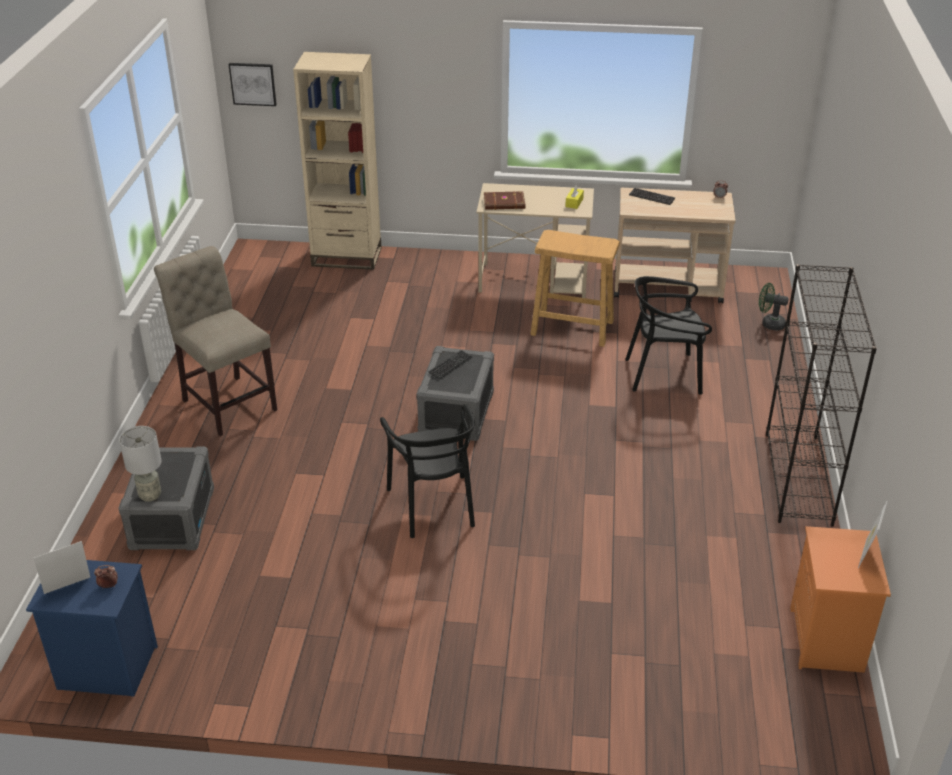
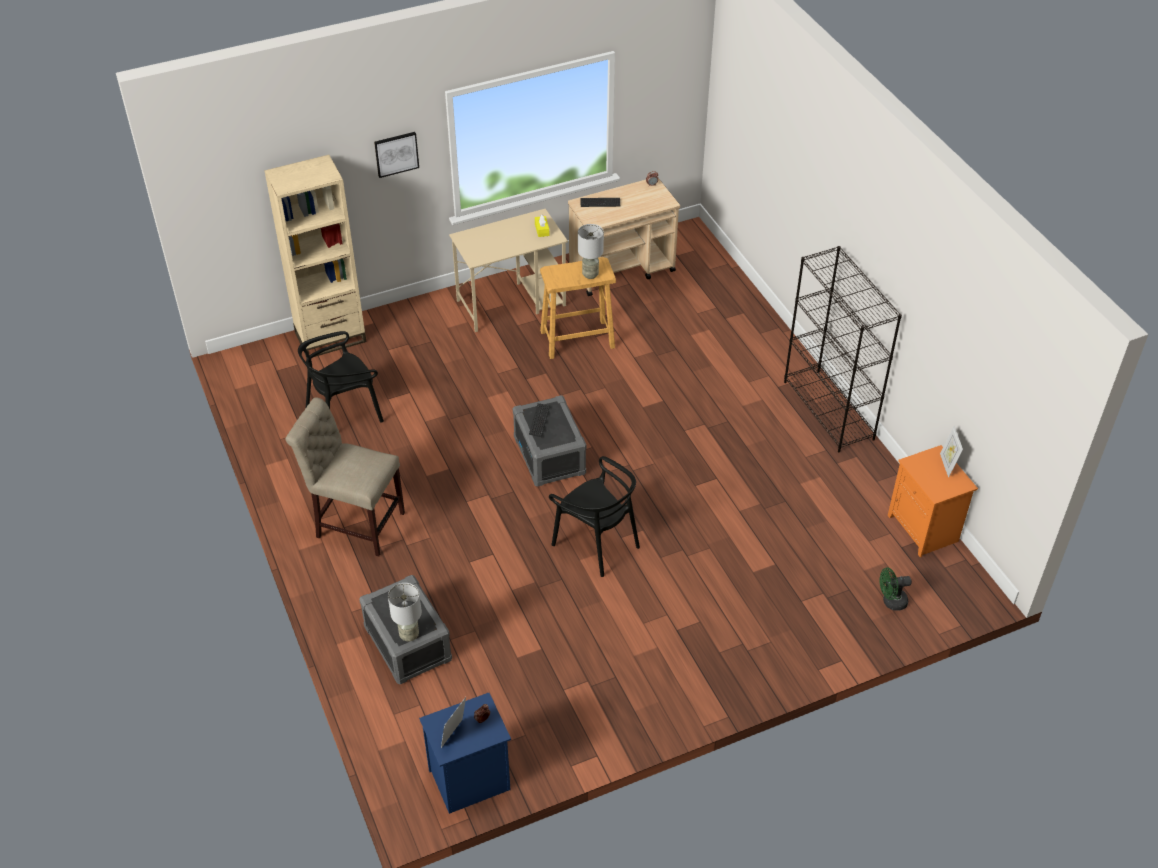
camera: 30 degrees left, 10 degrees up
picture [229,63,277,106] -> picture moved to [374,132,419,178]
brown book [484,191,526,210] -> none
black chair [625,276,712,395] -> black chair moved to [298,331,384,423]
green fan [759,283,789,330] -> green fan moved to [879,568,912,611]
none -> grey table lamp [578,224,604,279]

